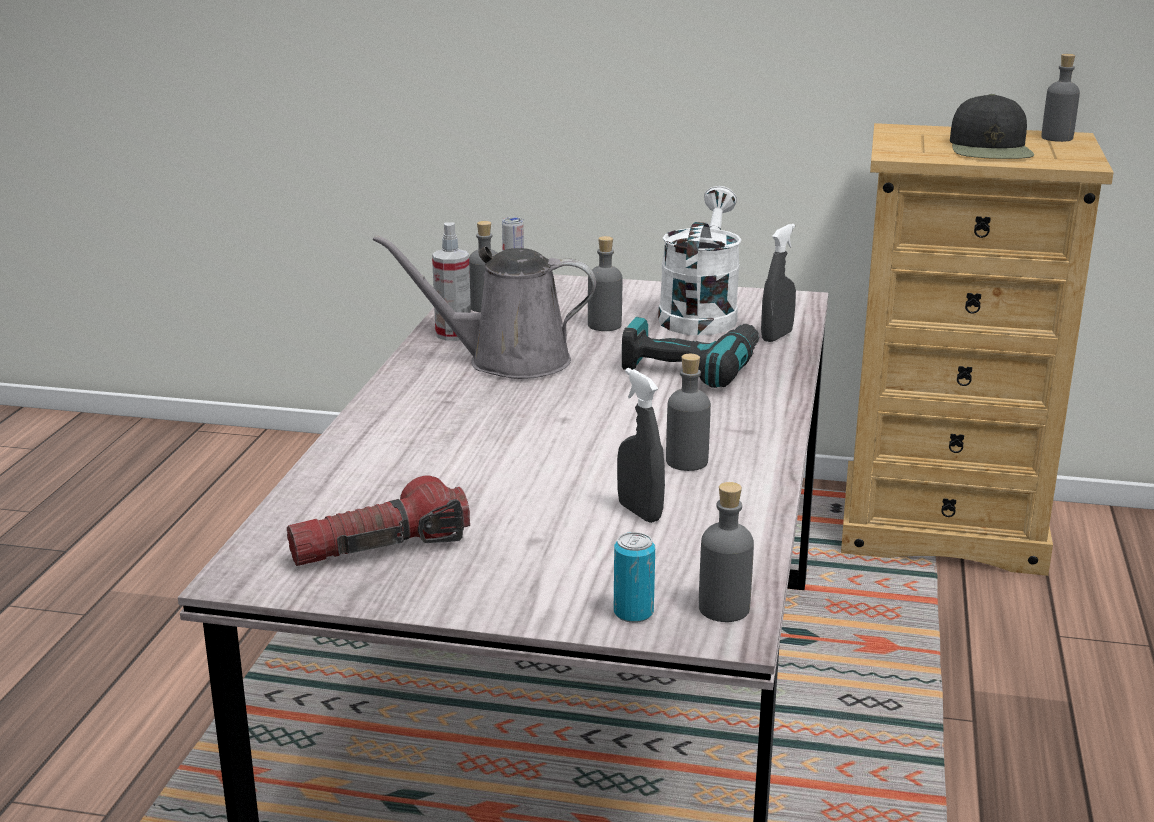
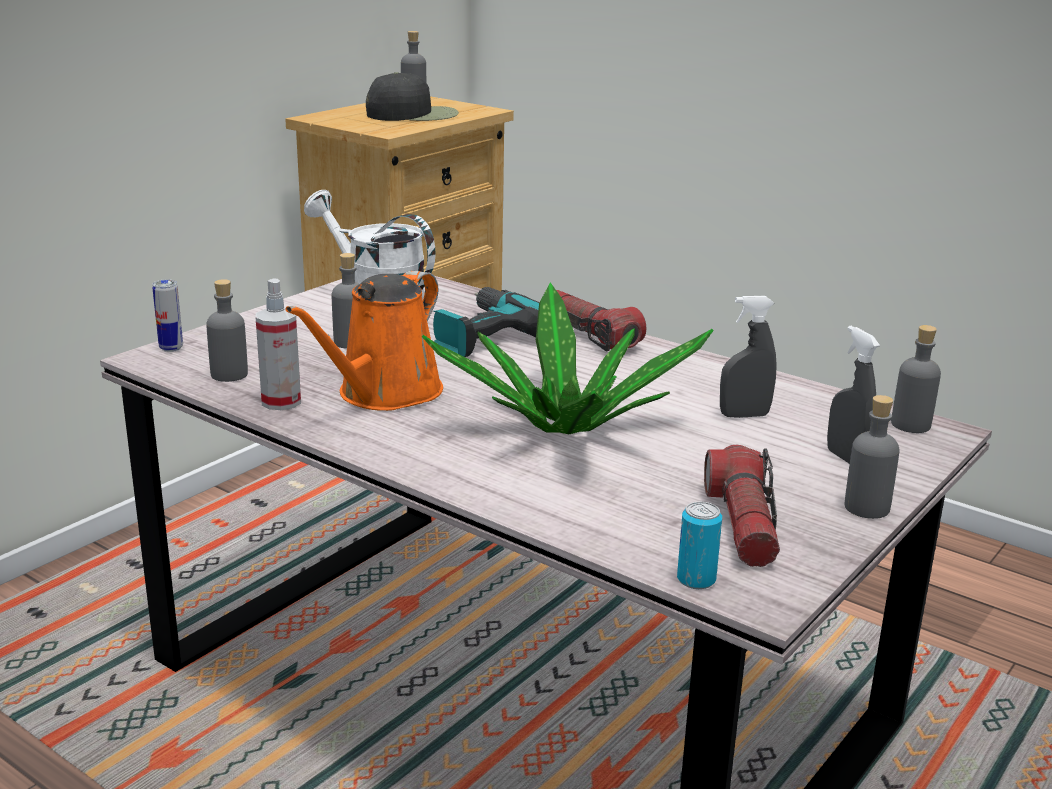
camera: 65 degrees left, 0 degrees up
grey watering can [373,235,596,379] -> orange watering can [285,271,443,411]
can [614,532,655,623] -> can moved to [677,502,722,589]
grey bottle [666,354,711,471] -> grey bottle moved to [845,395,900,519]
grey spray bottle [761,224,796,342] -> grey spray bottle moved to [827,326,880,464]
black cap [950,94,1034,159] -> black cap turned 45 degrees counterclockwise [366,72,459,121]
none -> potted plant [422,282,714,434]
none -> flashlight [556,290,646,351]

